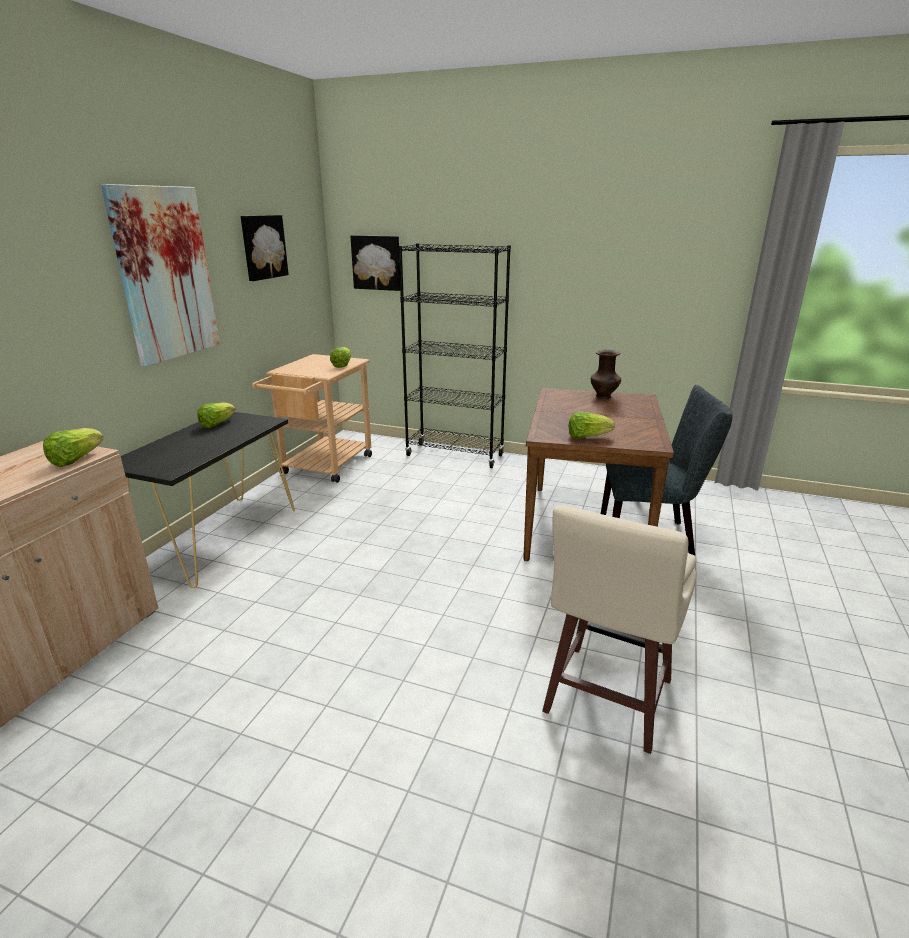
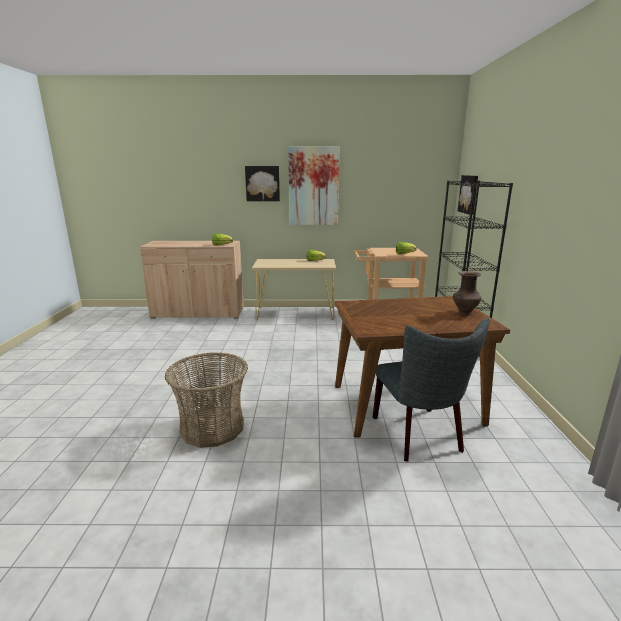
camera: 70 degrees right, 5 degrees down
black console table [121,412,295,588] -> beige console table [252,259,336,320]
picture [241,215,289,281] -> picture moved to [245,166,280,201]
beige stool [542,505,697,754] -> basket [165,352,248,448]
lettuce [569,411,615,439] -> none

